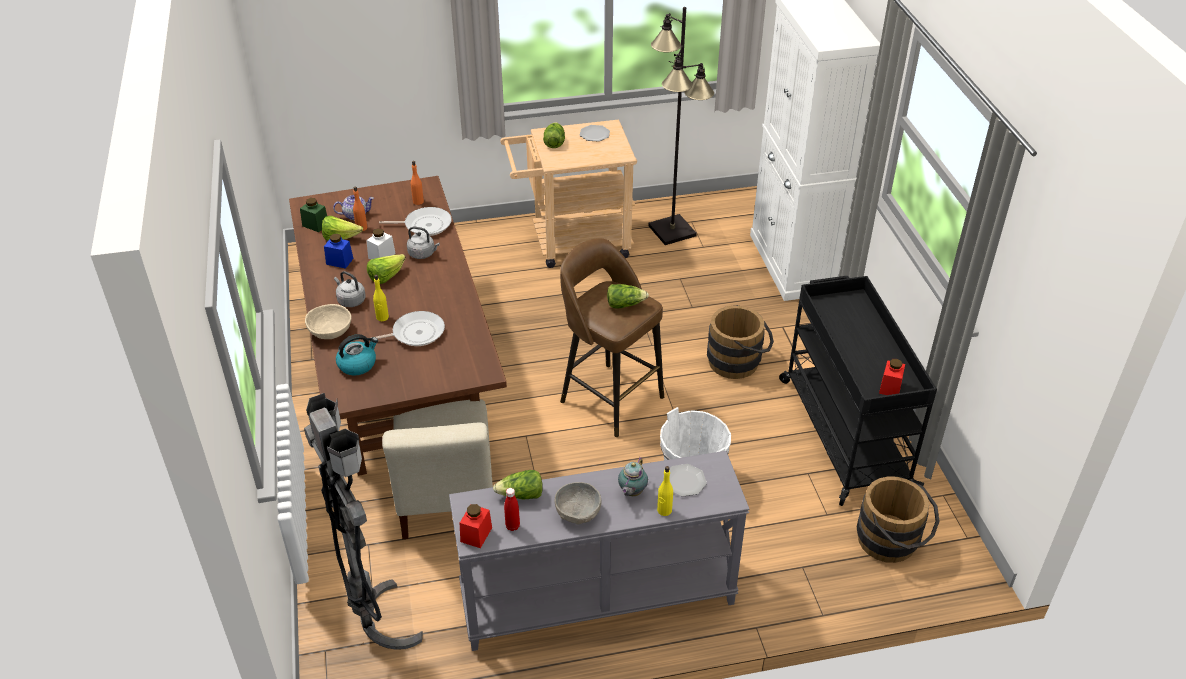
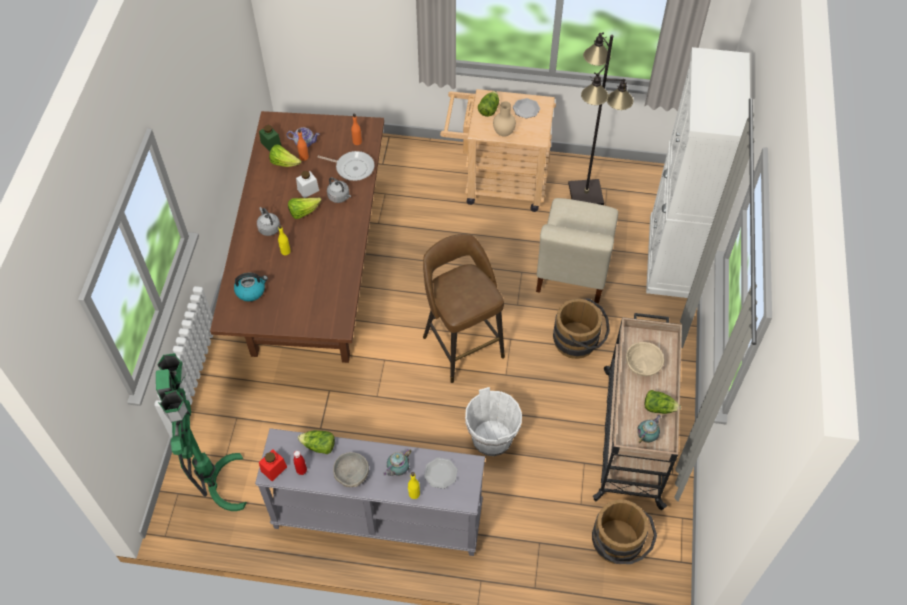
camera: 20 degrees right, 15 degrees up
grey floor lamp [304,393,423,650] -> green floor lamp [156,353,247,511]
beige bowl [305,304,352,339] -> beige bowl moved to [626,342,664,376]
blue jar [324,234,353,269] -> none
frying pan [364,311,445,346] -> none
beige chair [382,399,493,539] -> beige chair moved to [536,198,618,303]
lettuce [607,284,649,309] -> lettuce moved to [644,390,681,414]
black cart [779,275,937,506] -> beige cart [593,313,682,510]
red jar [879,359,905,395] -> teapot [637,415,661,443]
none -> beige vase [493,101,516,137]

